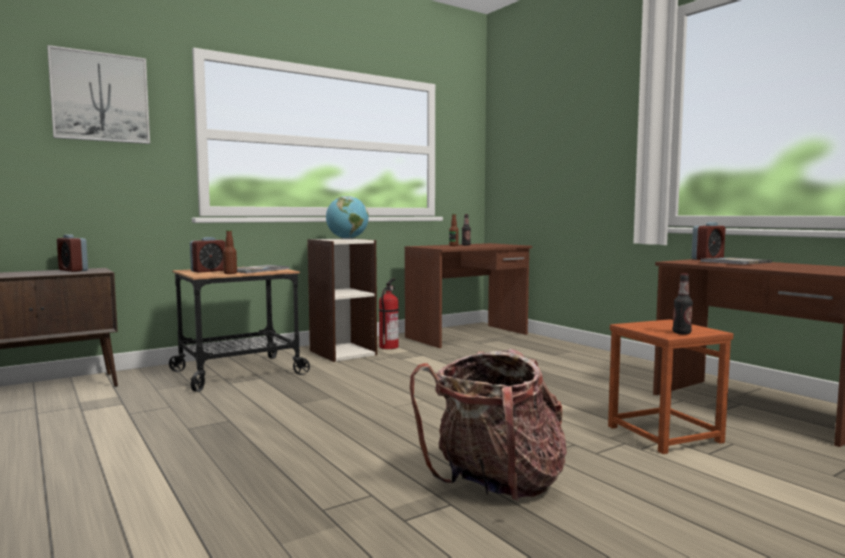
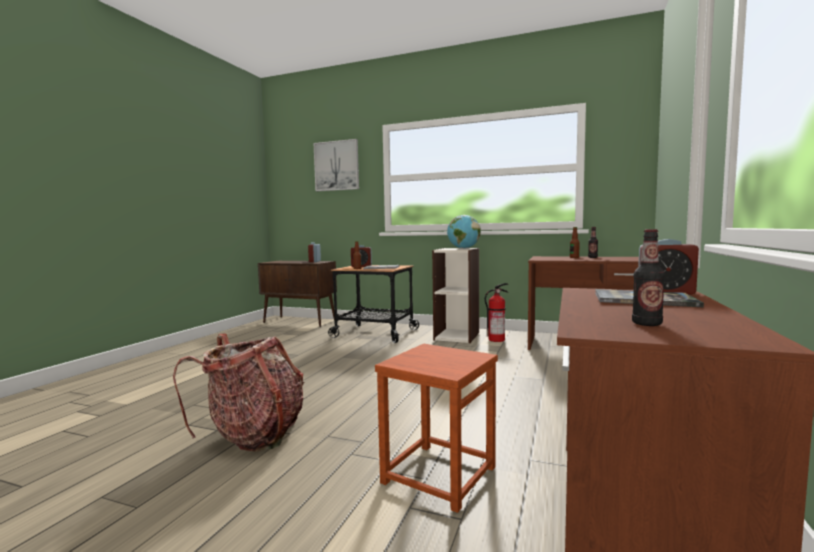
camera: 55 degrees right, 0 degrees up
bottle [673,273,693,335] -> bottle moved to [632,229,665,326]

